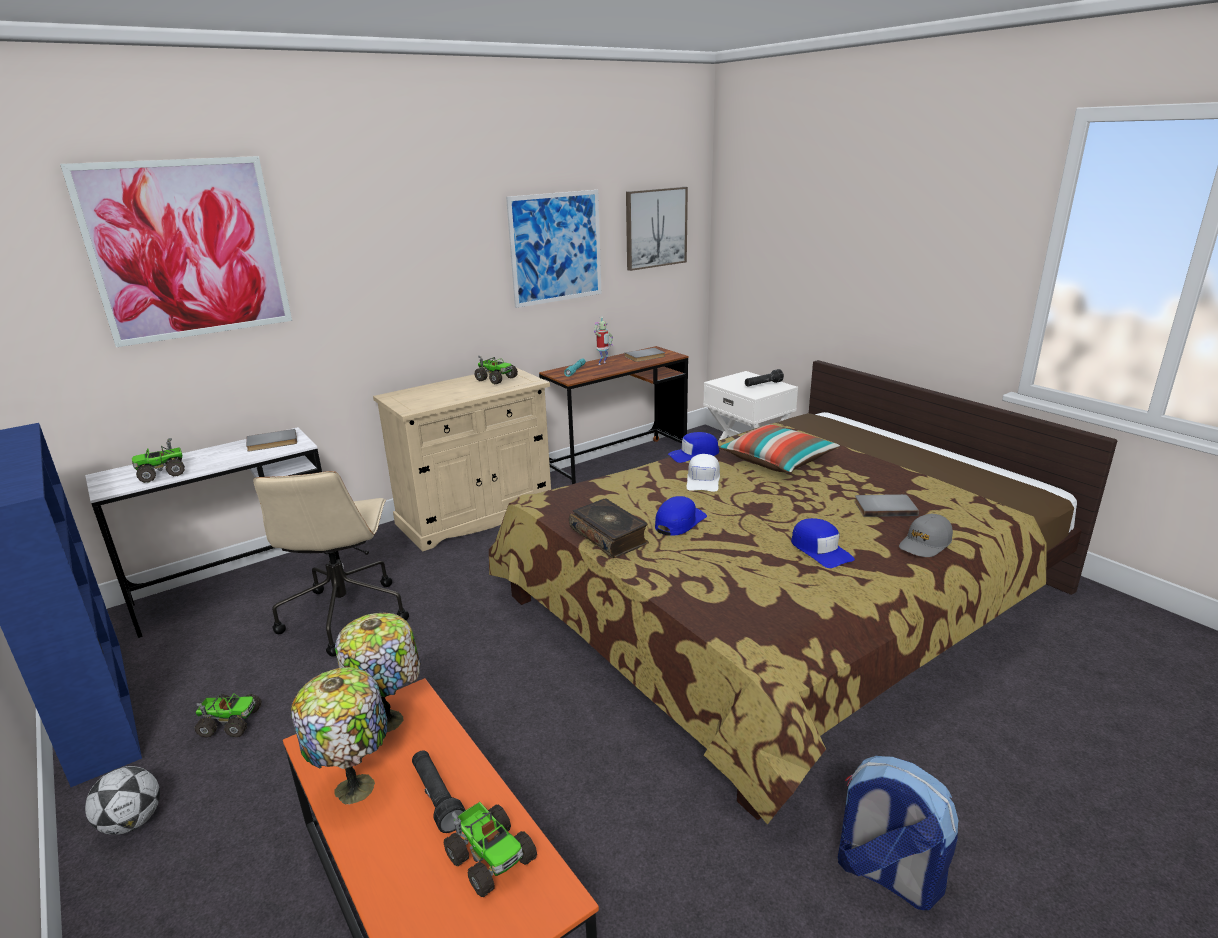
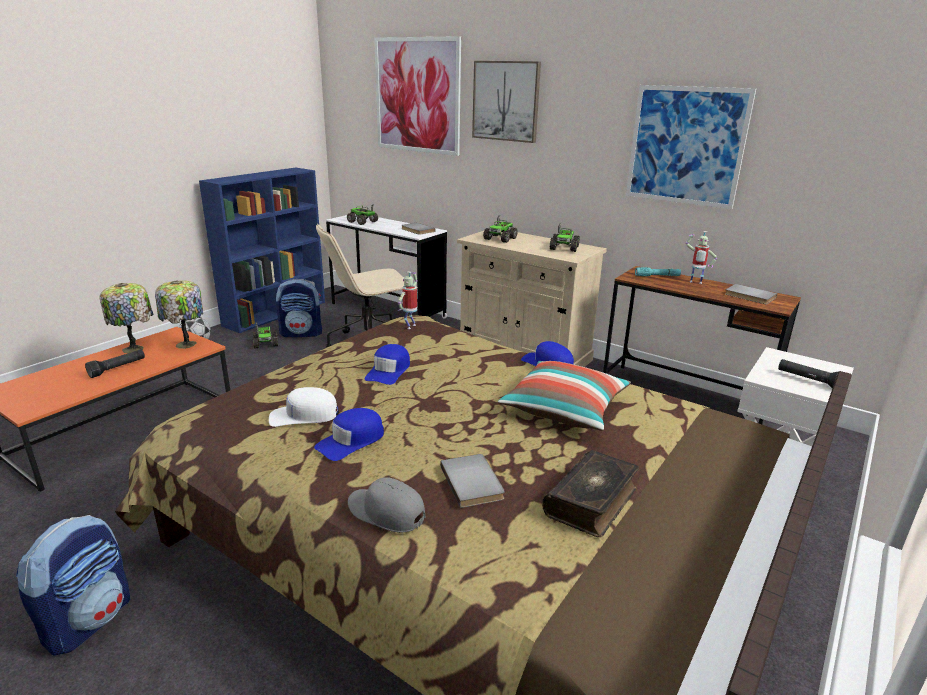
camera: 70 degrees right, 0 degrees up
toy truck [444,802,537,897] -> toy truck moved to [483,215,518,243]
book [569,498,649,558] -> book moved to [542,450,639,537]
picture [626,187,688,271] -> picture moved to [472,61,541,143]
blue cap [655,496,707,536] -> blue cap turned 90 degrees clockwise [365,344,410,385]
white cap [687,454,720,492] -> white cap moved to [269,387,339,427]
none -> backpack [276,279,322,337]
none -> toy robot [398,271,418,329]

